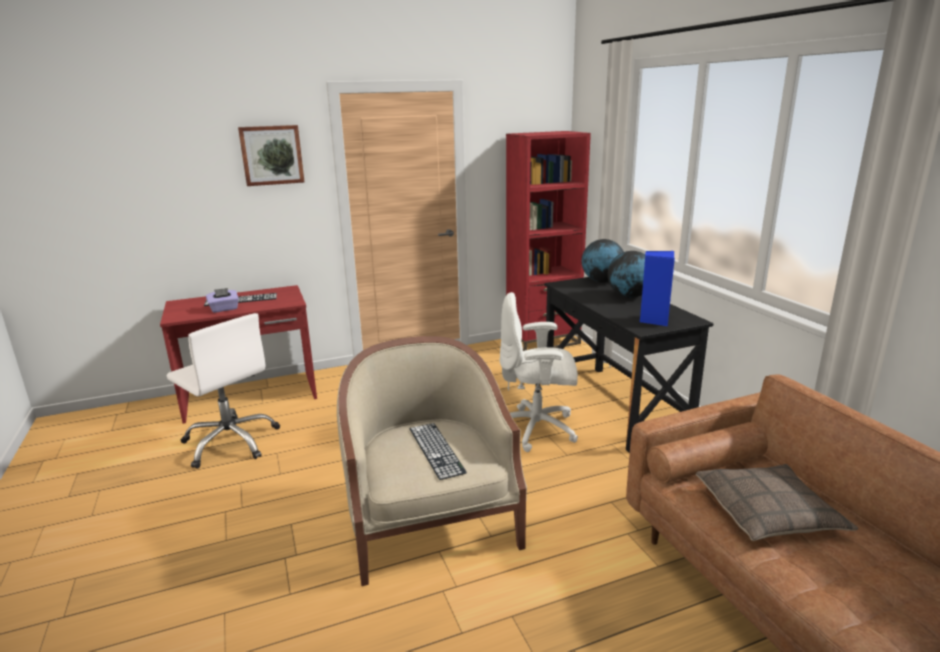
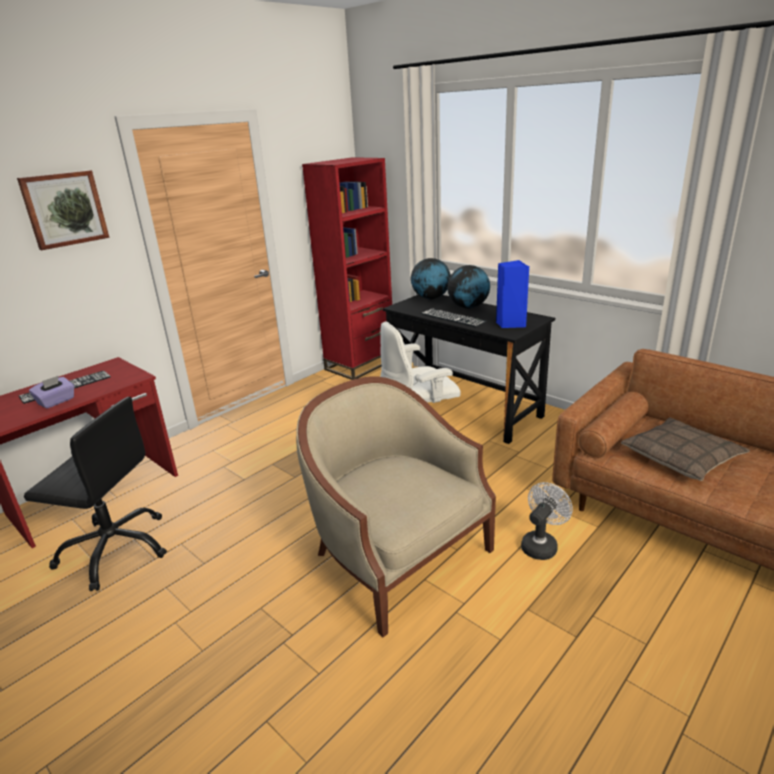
camera: 25 degrees left, 5 degrees up
white office chair [167,313,280,469] -> black office chair [24,397,167,591]
keyboard [410,423,467,480] -> keyboard moved to [421,308,487,327]
none -> white fan [521,482,573,560]

